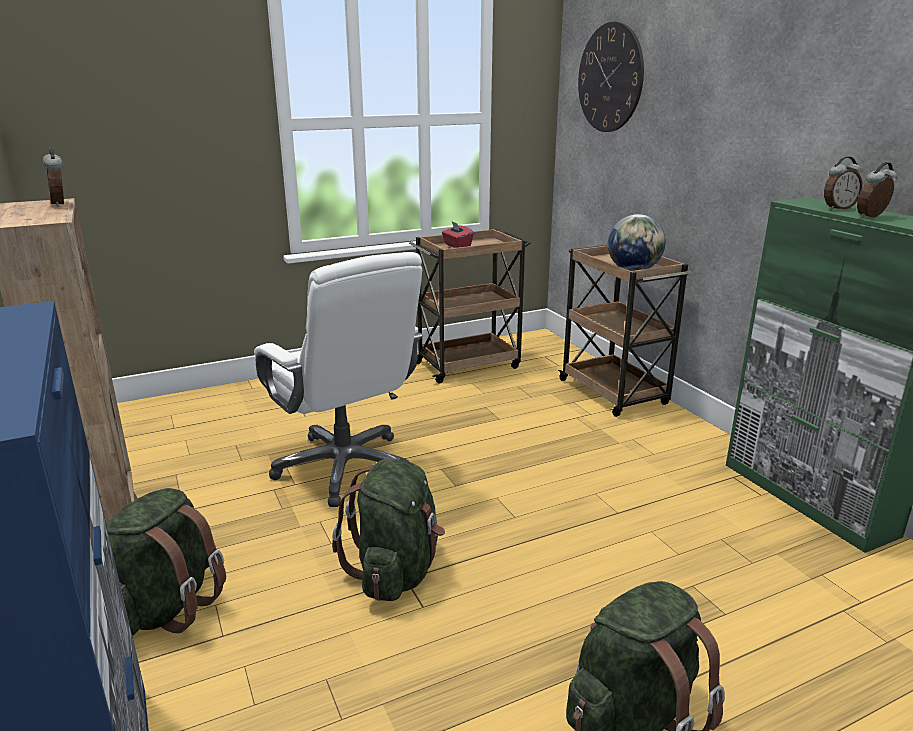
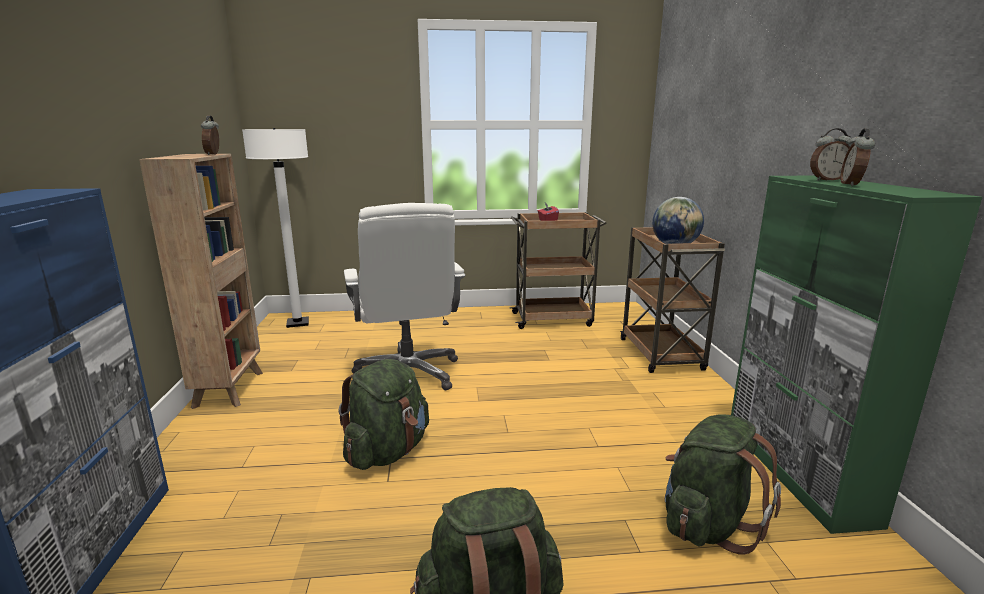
camera: 20 degrees right, 5 degrees down
green backpack [106,488,226,636] -> green backpack moved to [665,414,781,554]
wall clock [578,22,644,132] -> none
alarm clock [857,162,898,218] -> alarm clock turned 60 degrees counterclockwise [840,128,875,186]
none -> white floor lamp [242,128,309,328]

